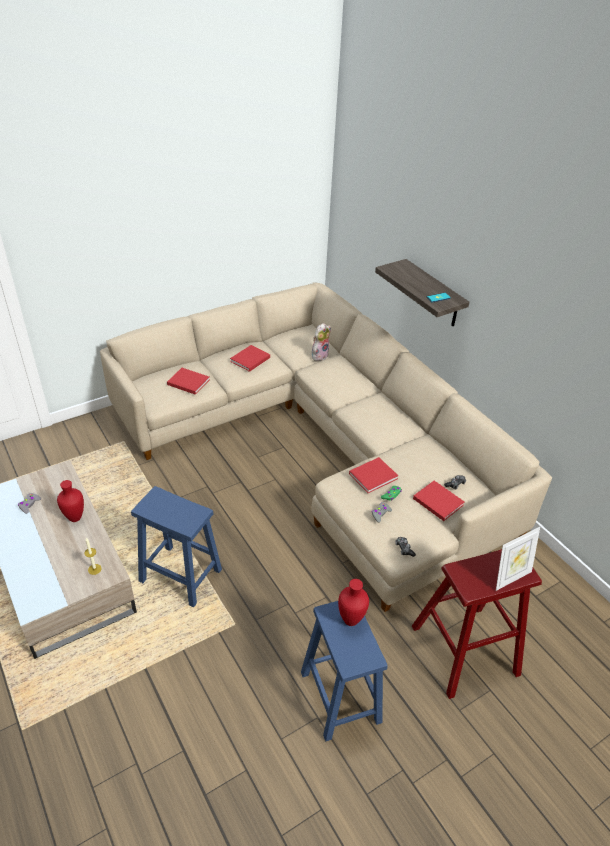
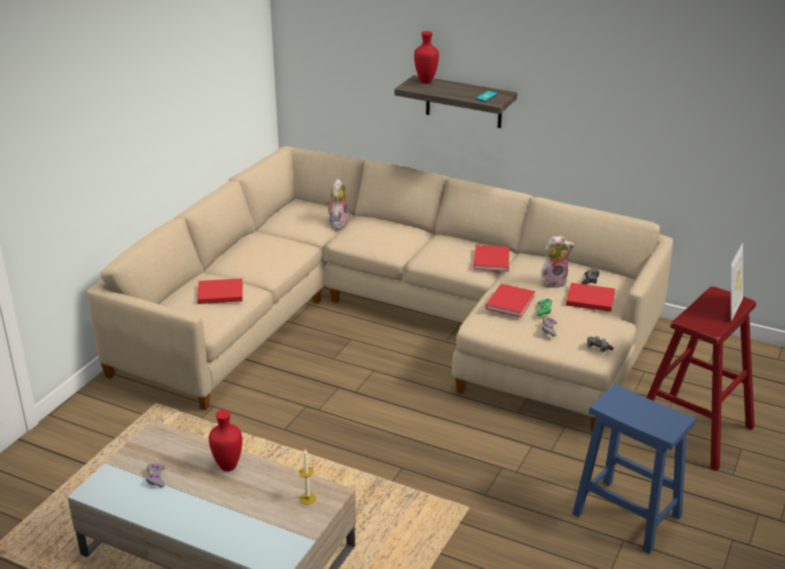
camera: 30 degrees left, 10 degrees down
blue stool [131,486,222,607] -> none
red book [230,345,270,372] -> red book moved to [474,245,510,272]
red vase [338,579,369,626] -> red vase moved to [414,31,439,83]
none -> plush toy [540,235,575,288]

